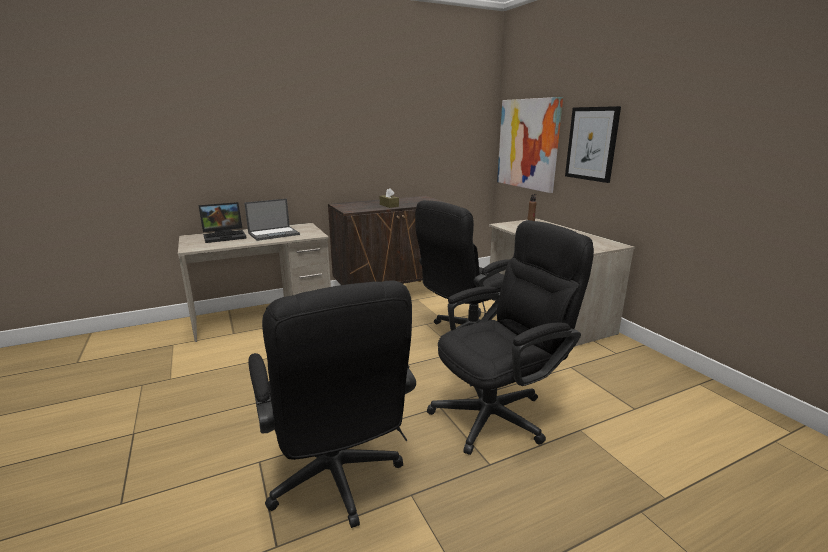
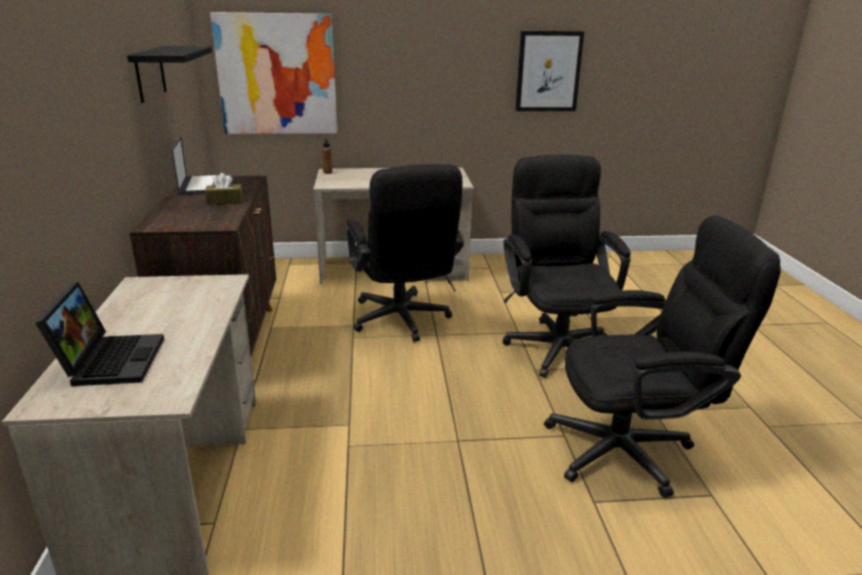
camera: 70 degrees left, 5 degrees up
laptop [244,199,300,241] -> laptop moved to [171,136,233,195]
picture [565,106,621,183] -> picture moved to [515,31,584,111]
none -> black shelf [127,46,212,103]

